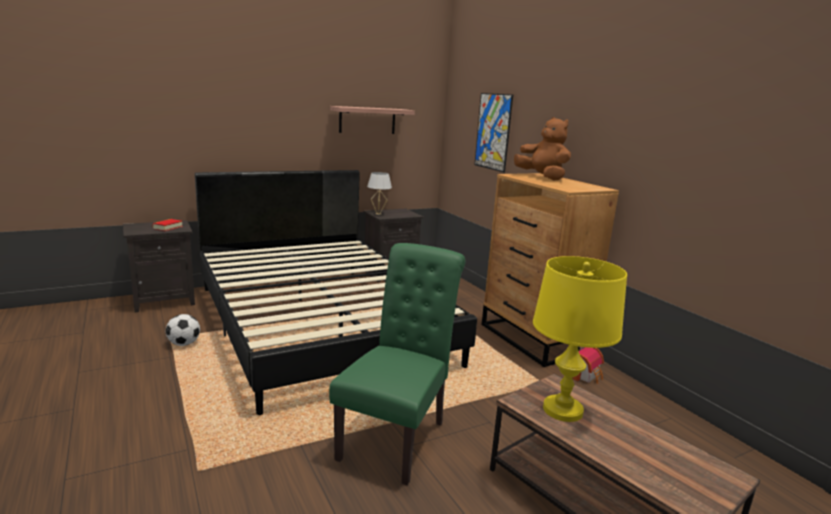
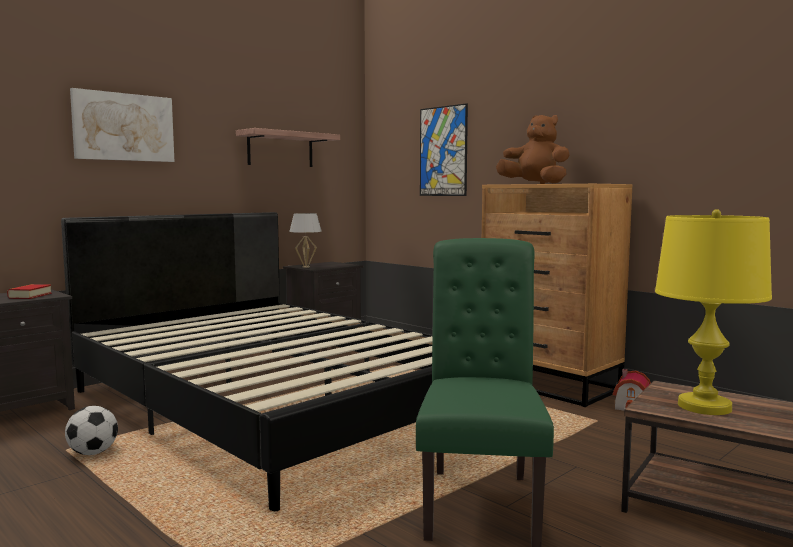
camera: 15 degrees left, 10 degrees down
none -> picture [70,88,174,162]

